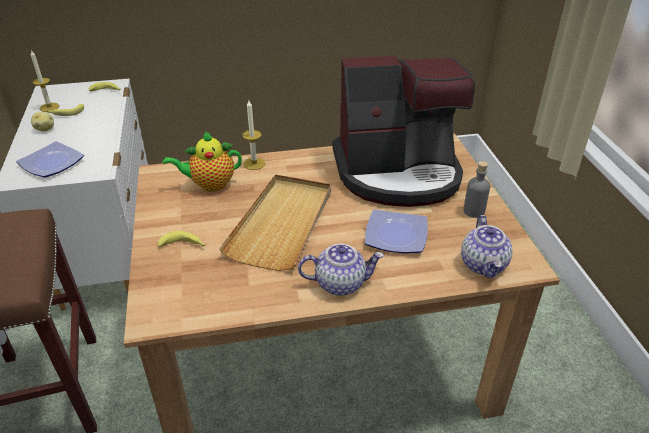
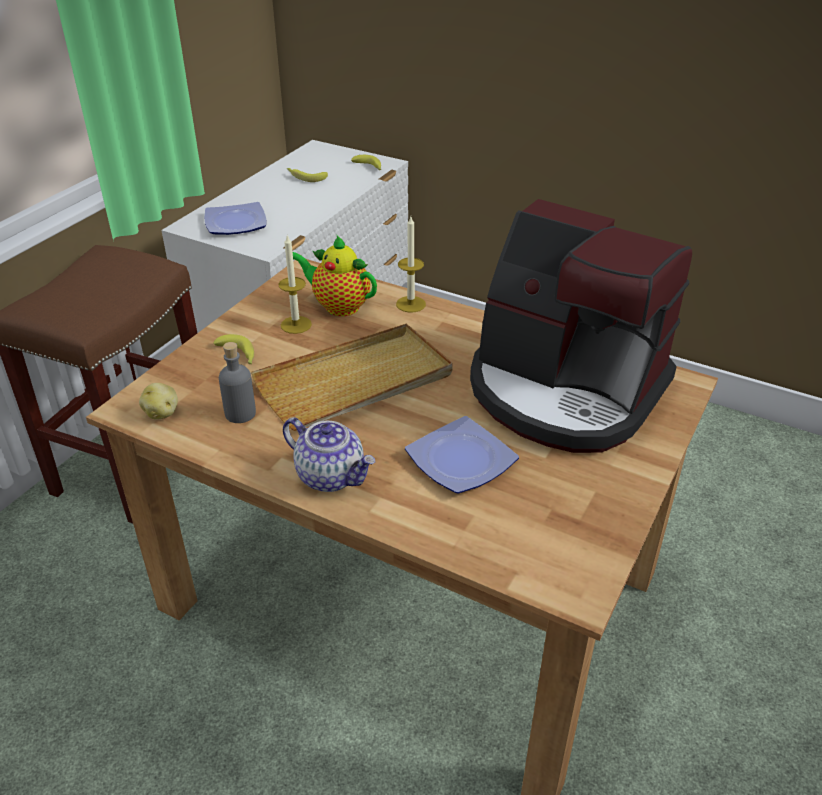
camera: 40 degrees right, 0 degrees up
candle [31,50,59,112] -> candle moved to [278,235,312,334]
potato [31,112,54,132] -> potato moved to [139,383,178,420]
teapot [461,215,513,279] -> none
grey bottle [463,161,490,218] -> grey bottle moved to [219,342,256,423]

